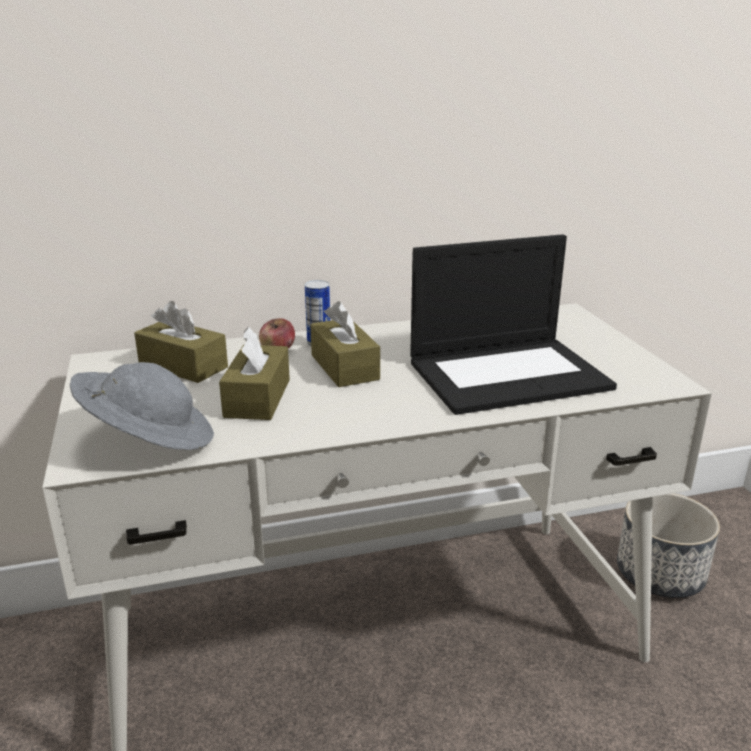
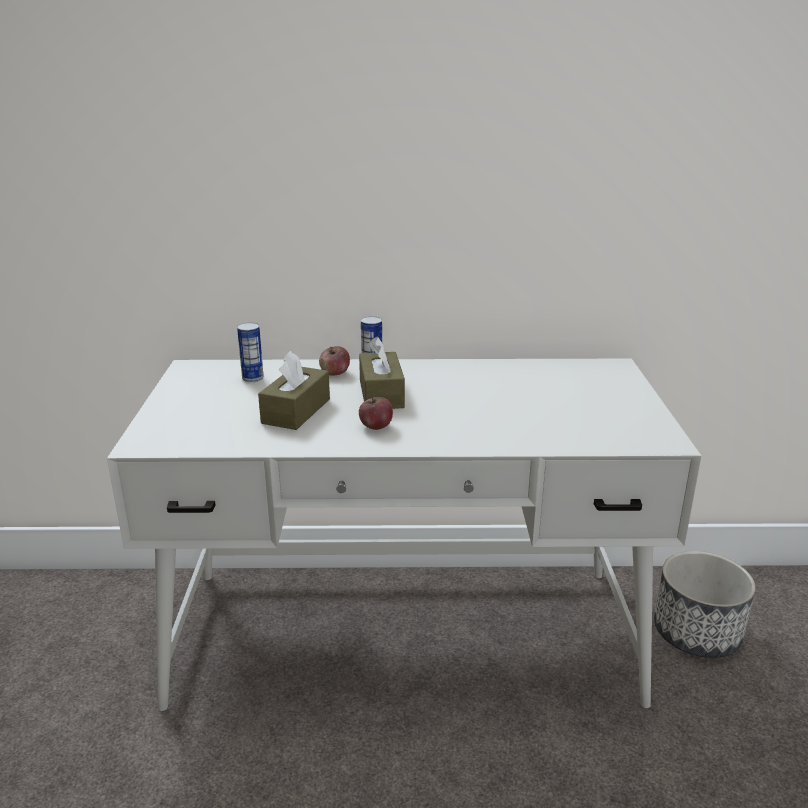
camera: 15 degrees right, 0 degrees up
grey hat [70,362,214,450] -> none
brown tissue box [134,301,228,383] -> can [237,322,264,382]
laptop [410,234,617,415] -> none
none -> apple [359,395,393,430]

